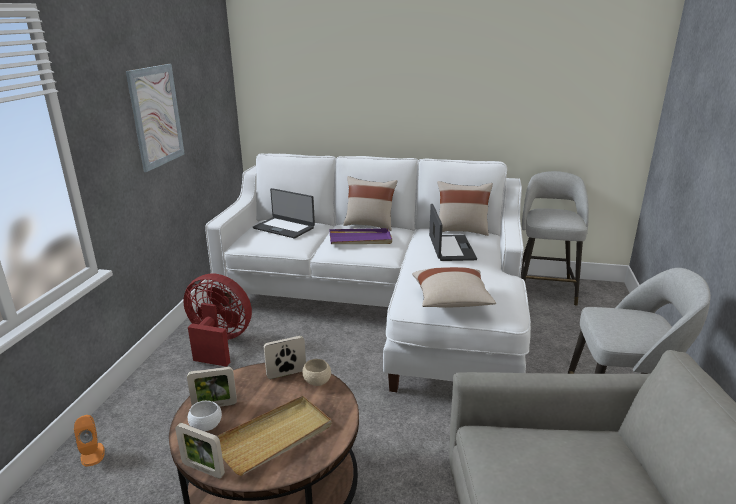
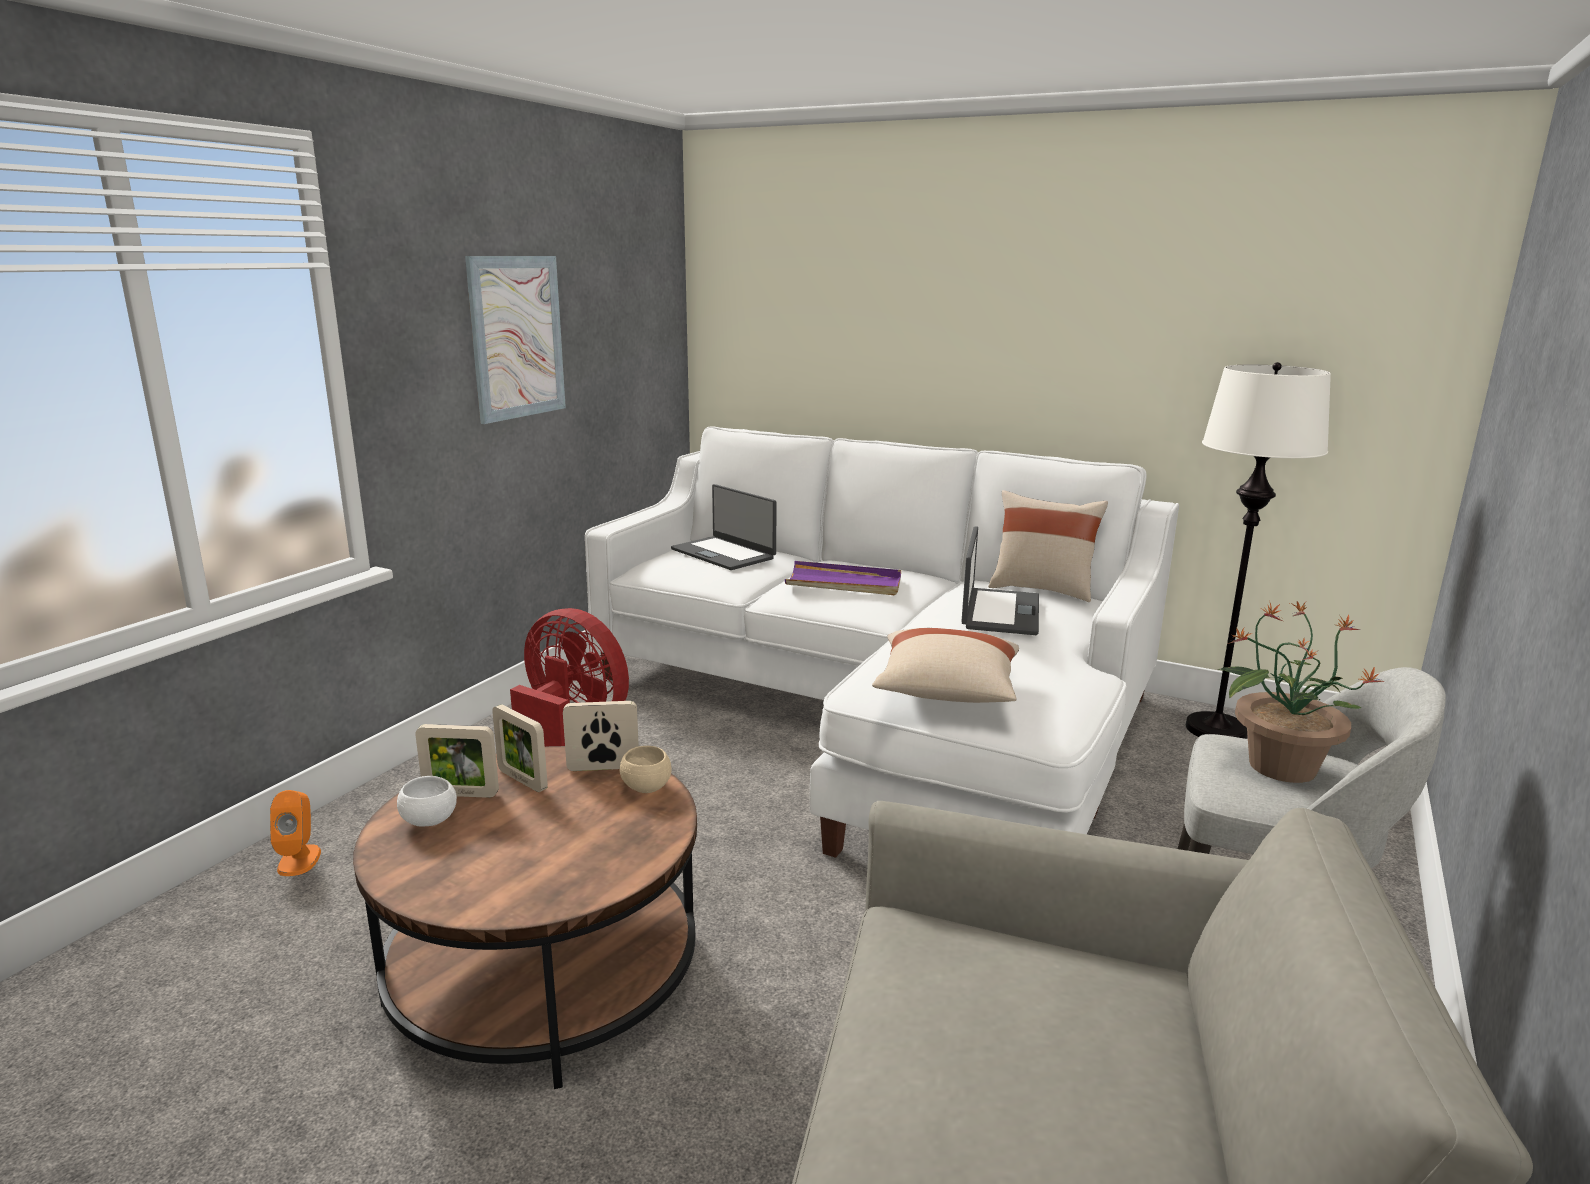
camera: 15 degrees right, 5 degrees down
picture frame [175,423,225,479] -> picture frame moved to [492,704,548,792]
beige tray [217,396,332,476] -> none
beige pillow [343,176,397,231] -> none
grey stool [521,171,589,306] -> white floor lamp [1186,362,1331,739]
none -> potted plant [1218,601,1384,783]

